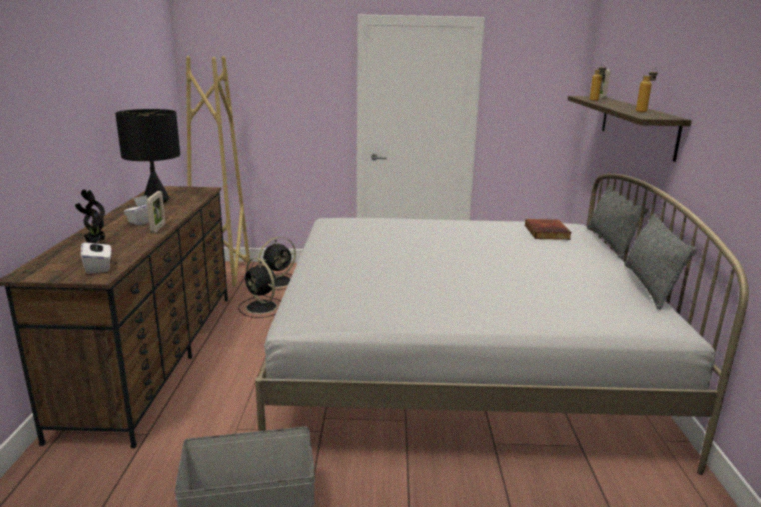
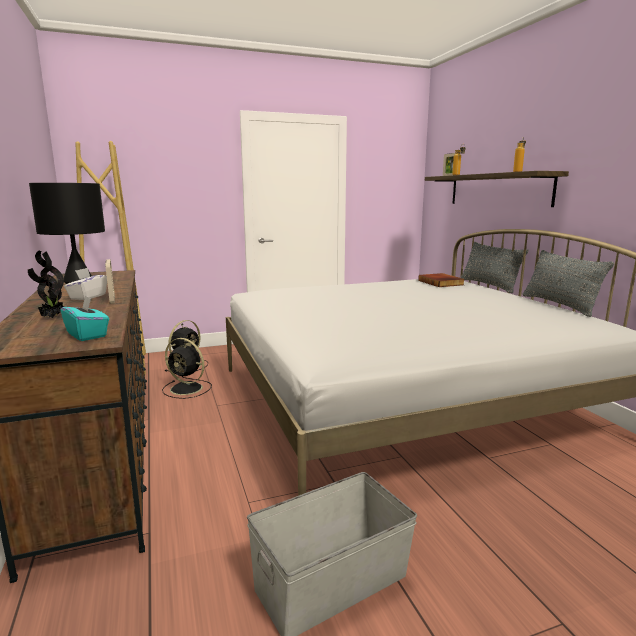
camera: 20 degrees left, 5 degrees down
white tissue box [81,236,111,274] -> turquoise tissue box [60,295,109,341]

